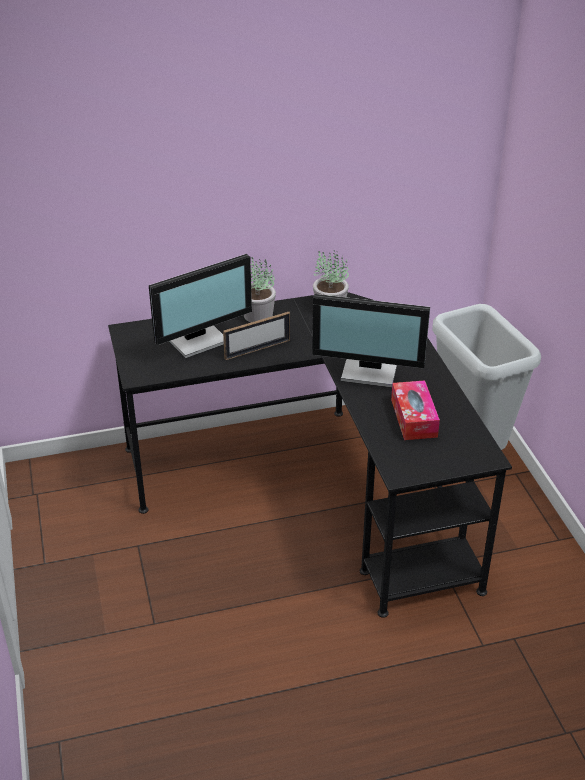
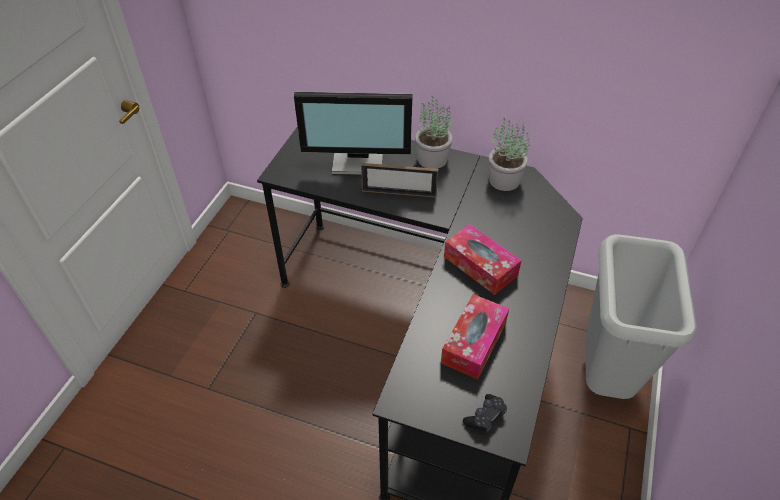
camera: 35 degrees right, 10 degrees up
monitor [312,294,430,388] -> tissue box [444,224,522,295]
none -> black game controller [463,394,507,433]

